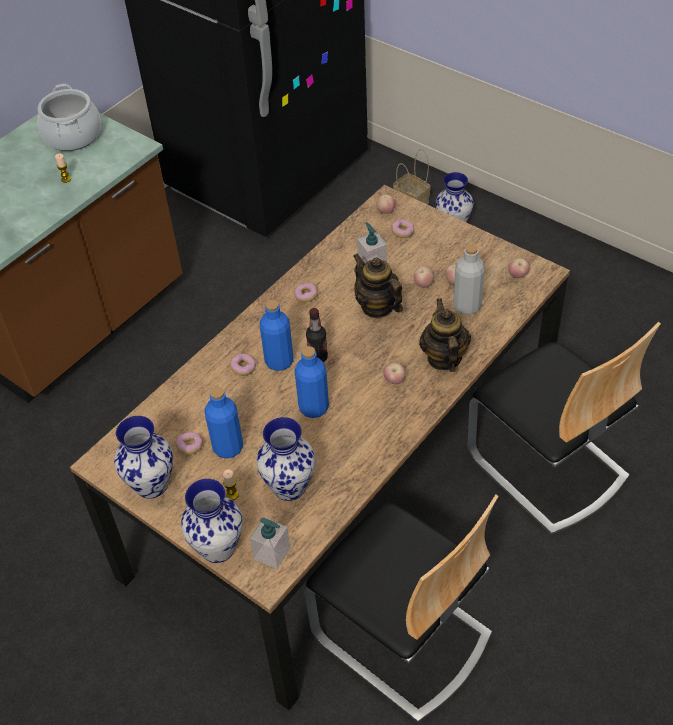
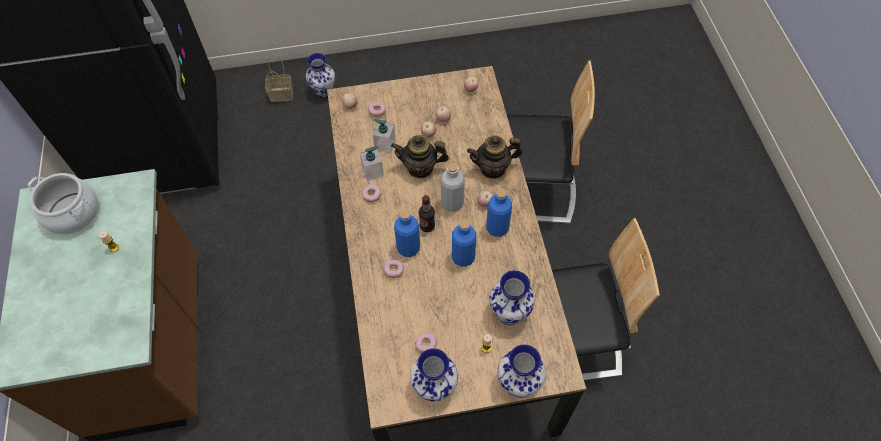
camera: 50 degrees left, 10 degrees up
blue bottle [205,387,243,459] -> blue bottle moved to [486,189,512,237]
soap dispenser [250,517,290,569] -> soap dispenser moved to [359,146,384,182]
teapot [419,298,471,372] -> teapot turned 45 degrees counterclockwise [467,135,522,179]
grey bottle [454,244,485,315] -> grey bottle moved to [441,163,465,212]

